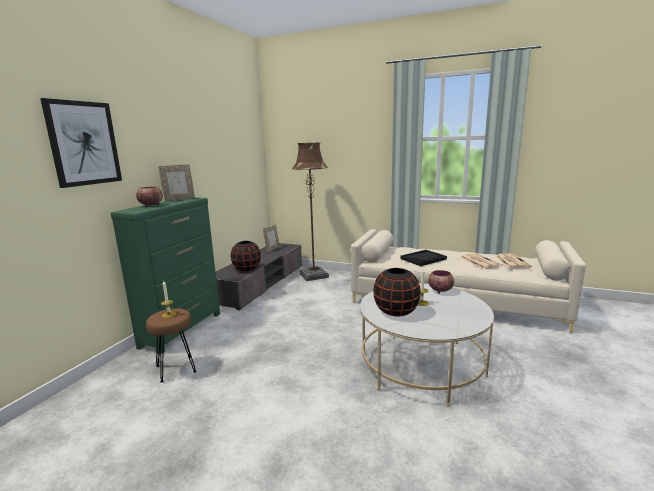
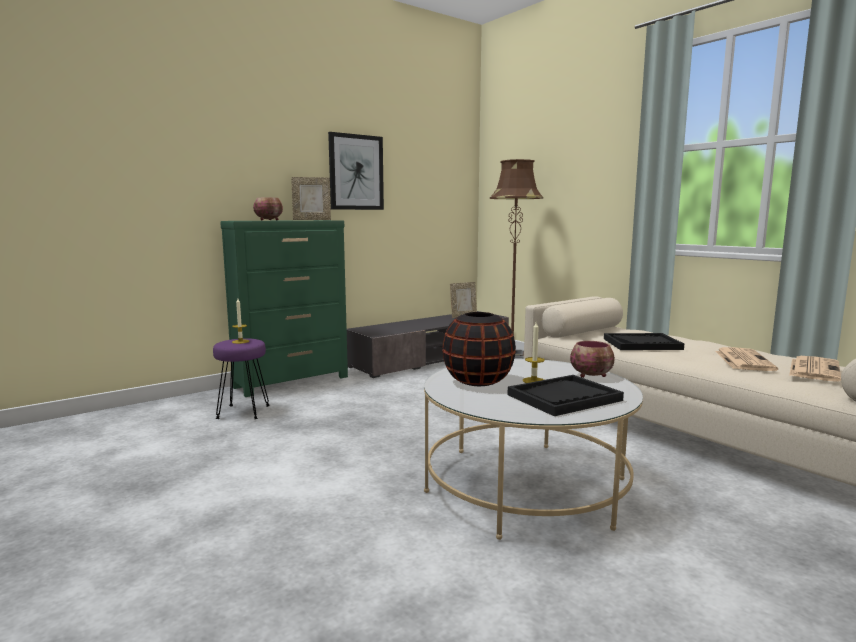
camera: 30 degrees right, 5 degrees down
picture [40,98,122,188] -> picture moved to [328,132,384,210]
brown stool [146,308,196,383] -> purple stool [213,338,270,419]
black vase [231,241,261,271] -> none
none -> black tray [508,375,624,416]

